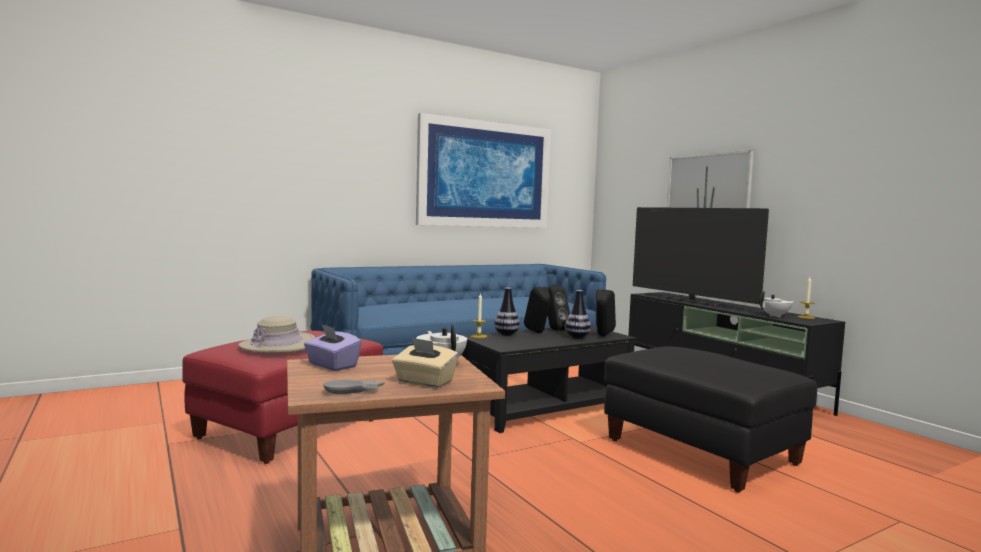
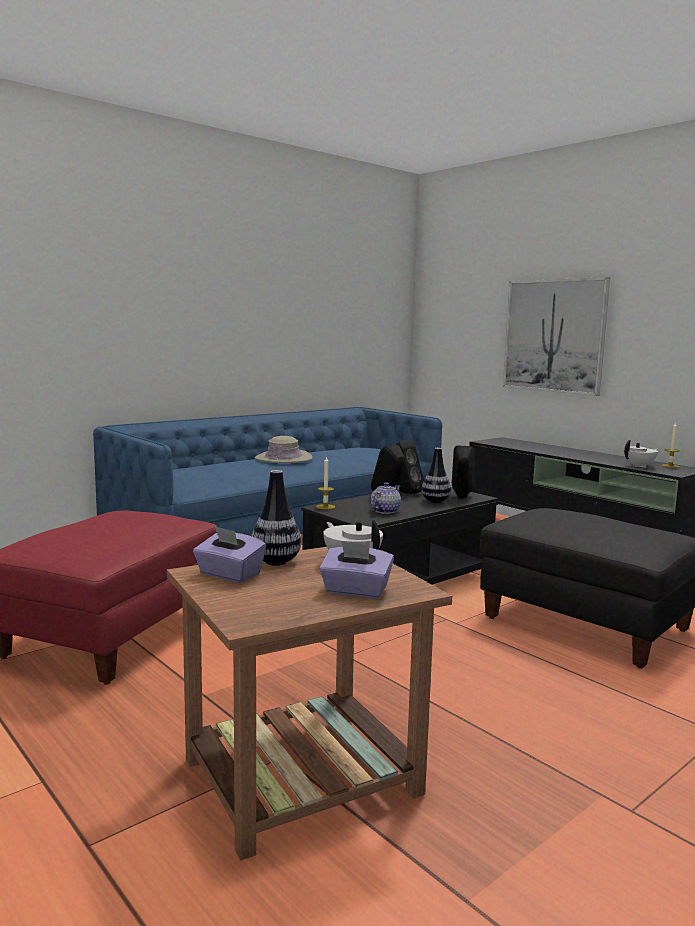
camera: 10 degrees left, 5 degrees up
beige hat [238,316,315,352] -> beige hat moved to [255,436,312,463]
grey bowl [323,380,385,394] -> none
beige tissue box [392,338,458,388] -> purple tissue box [319,541,394,599]
picture [416,113,551,228] -> none
vase [494,288,520,336] -> vase moved to [252,470,301,566]
television [633,207,769,306] -> none
none -> teapot [371,482,401,514]

